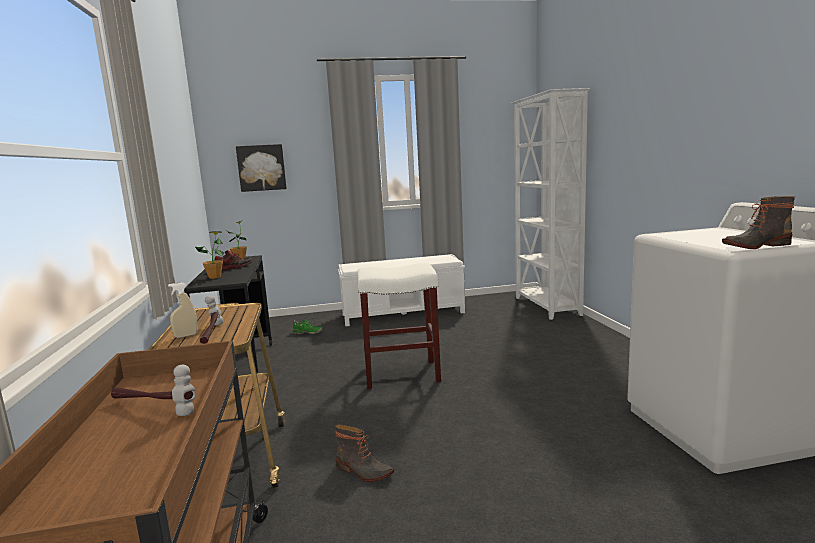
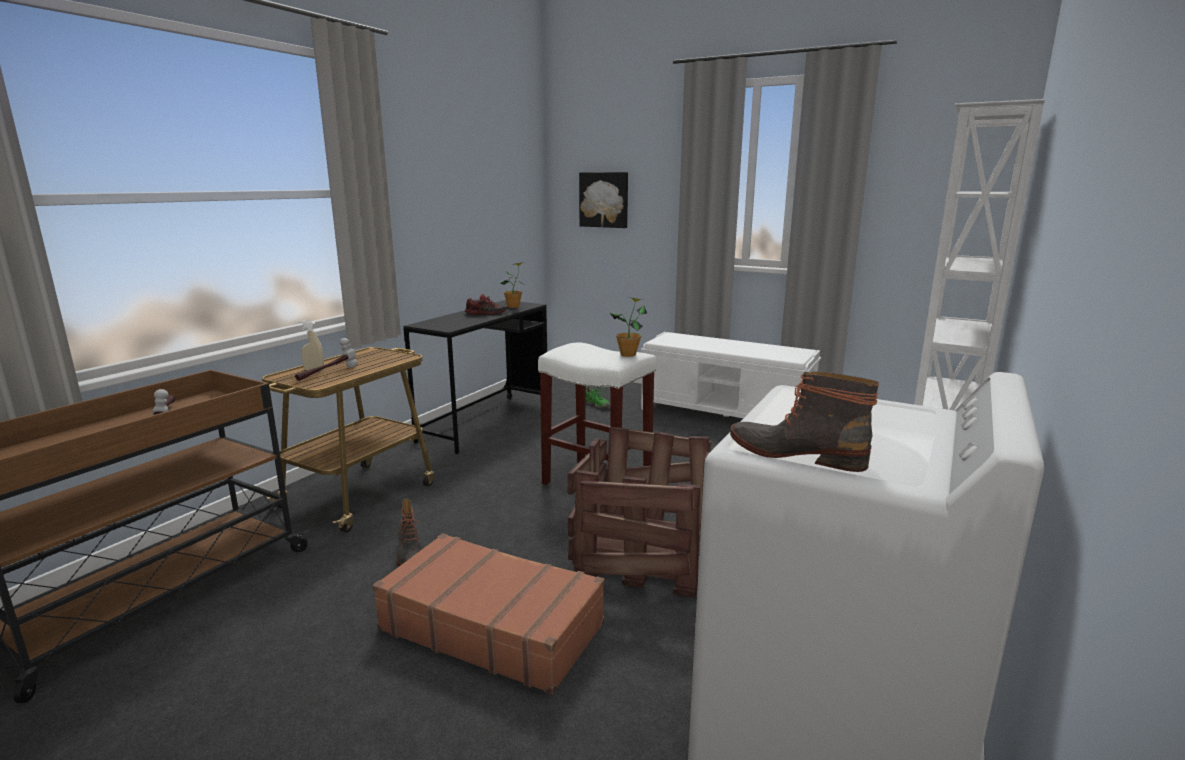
camera: 40 degrees right, 5 degrees up
potted plant [195,231,224,279] -> potted plant moved to [610,297,647,357]
none -> brown suitcase [373,533,605,695]
none -> crate [567,427,711,598]

